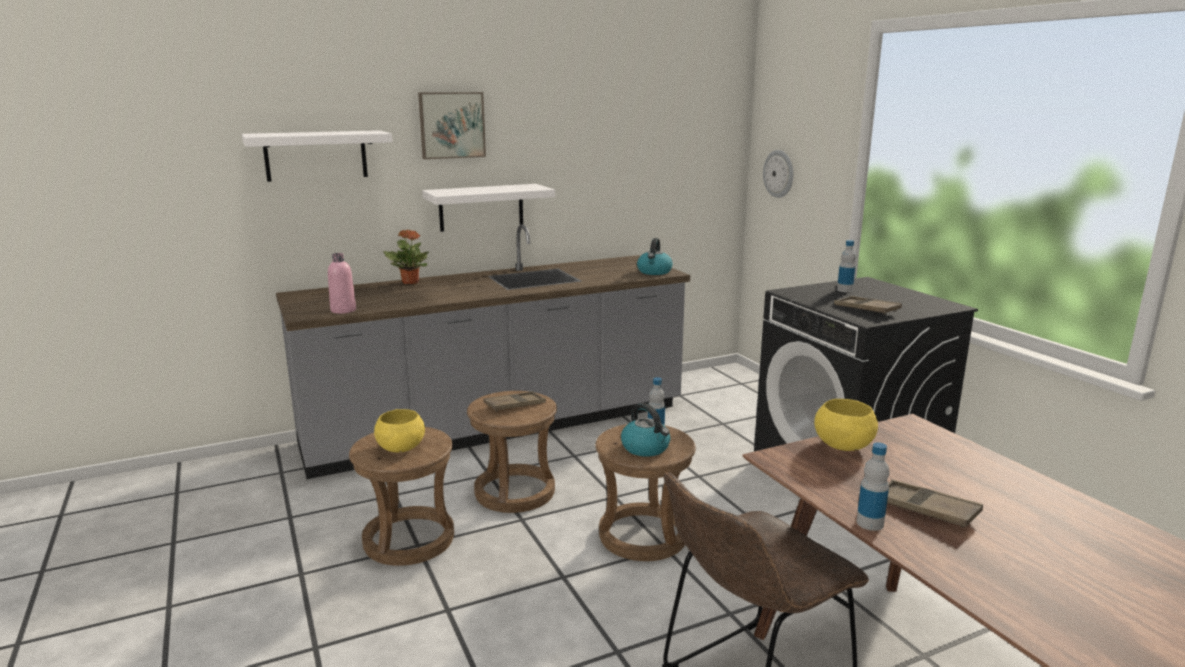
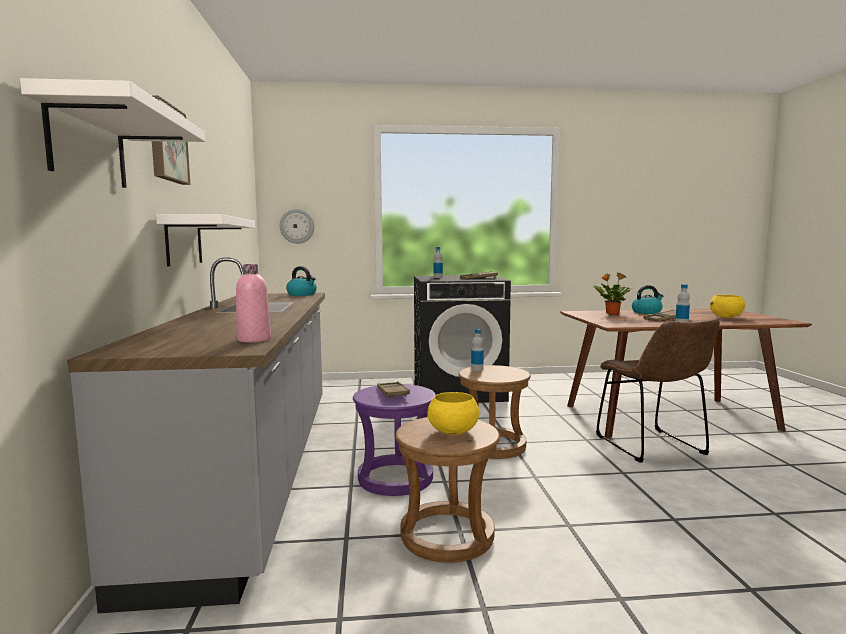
camera: 70 degrees left, 10 degrees down
potted plant [384,229,429,284] -> potted plant moved to [594,273,633,315]
brown stool [467,391,557,513] -> purple stool [353,384,436,496]
kettle [621,403,670,457] -> kettle moved to [632,285,663,314]
yellow bowl [814,399,878,451] -> yellow bowl moved to [710,295,745,318]

